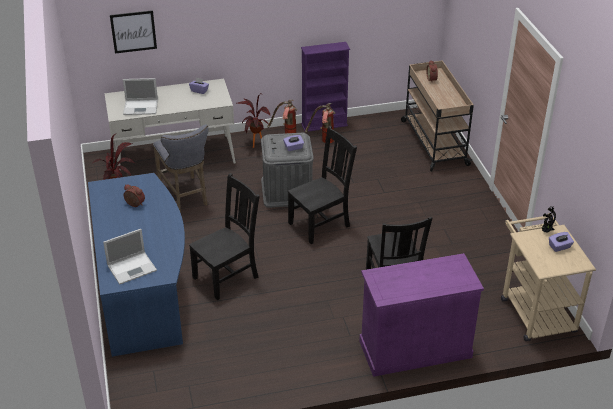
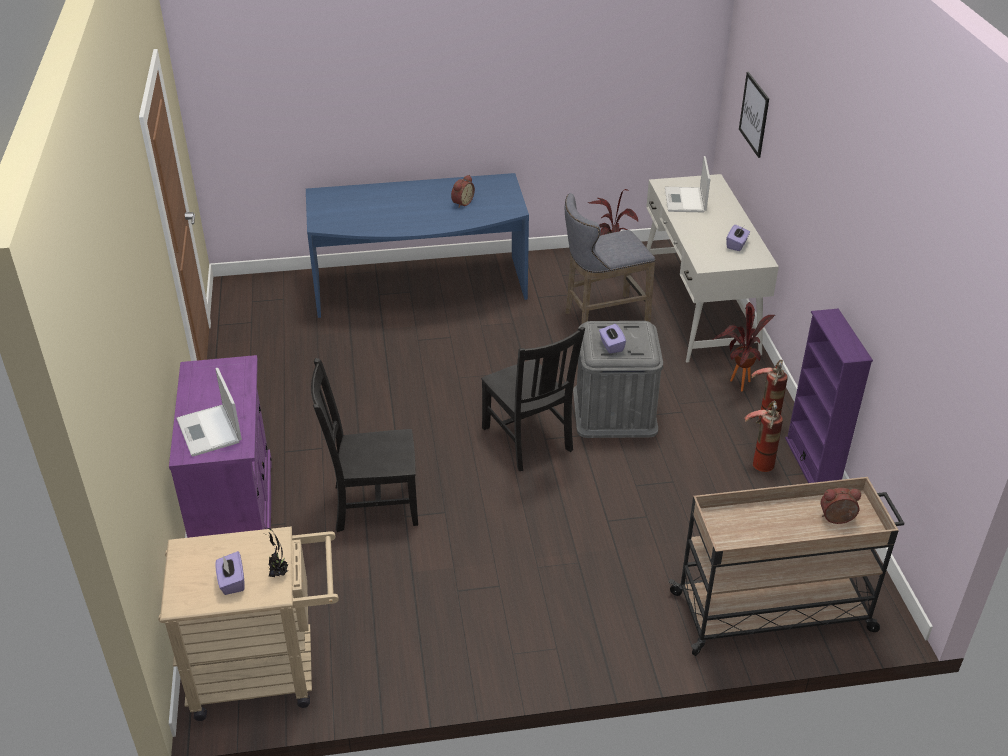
camera: 95 degrees right, 0 degrees up
laptop [103,229,157,285] -> laptop moved to [176,368,242,457]
black chair [189,173,260,300] -> none

